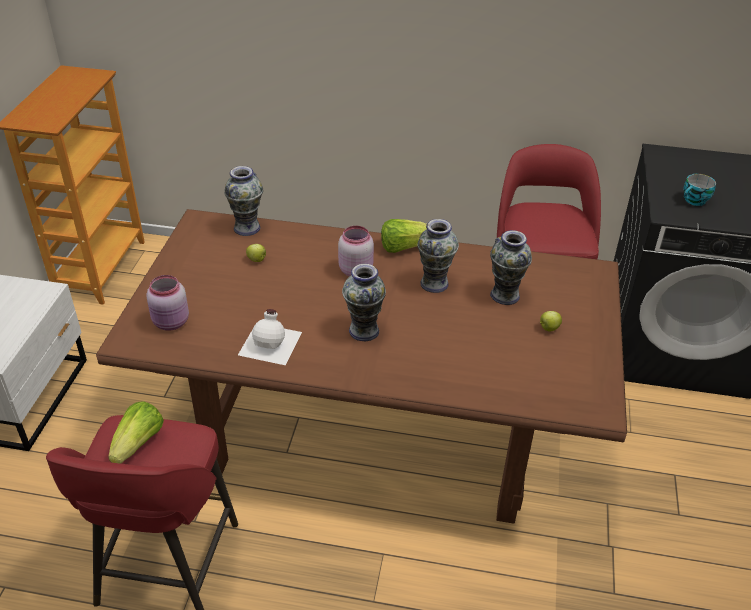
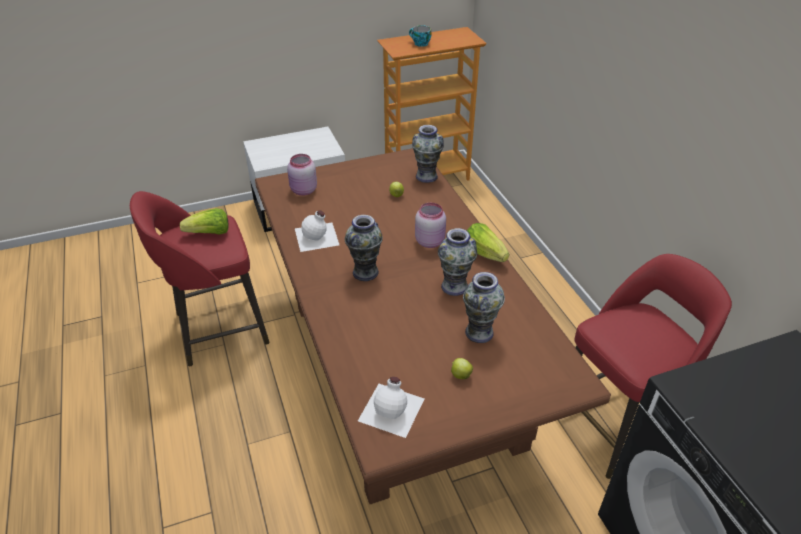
camera: 60 degrees right, 0 degrees up
cup [683,174,716,206] -> cup moved to [409,25,432,47]
none -> white bottle [358,377,424,438]

